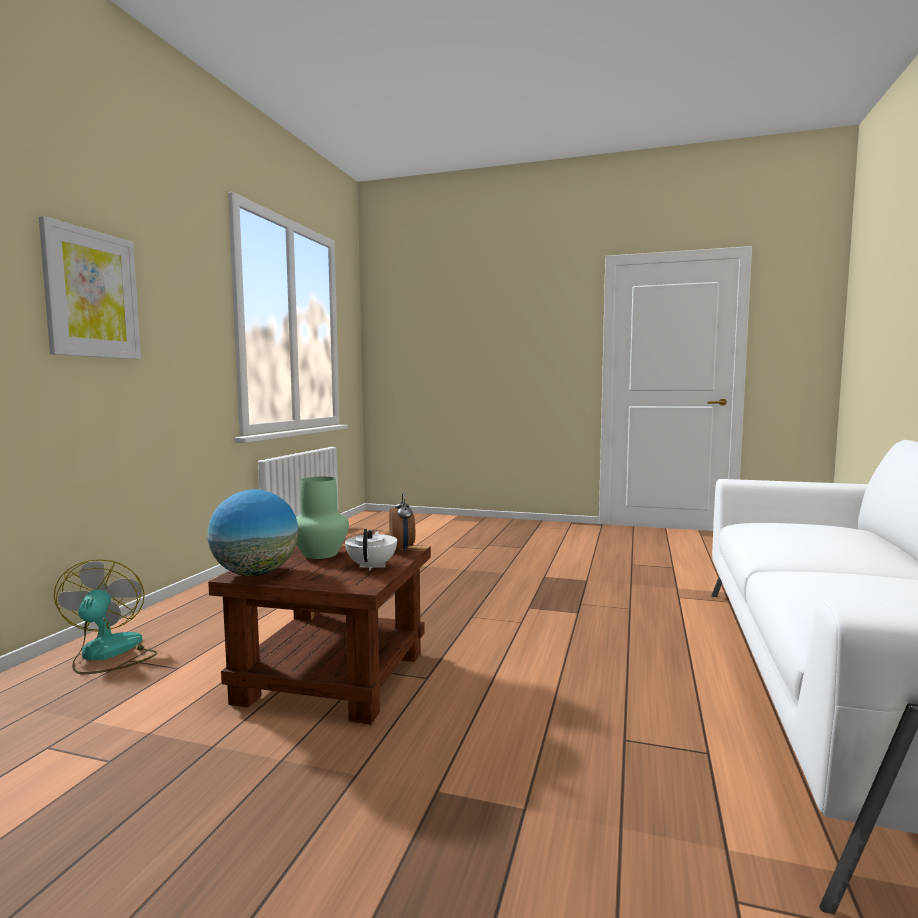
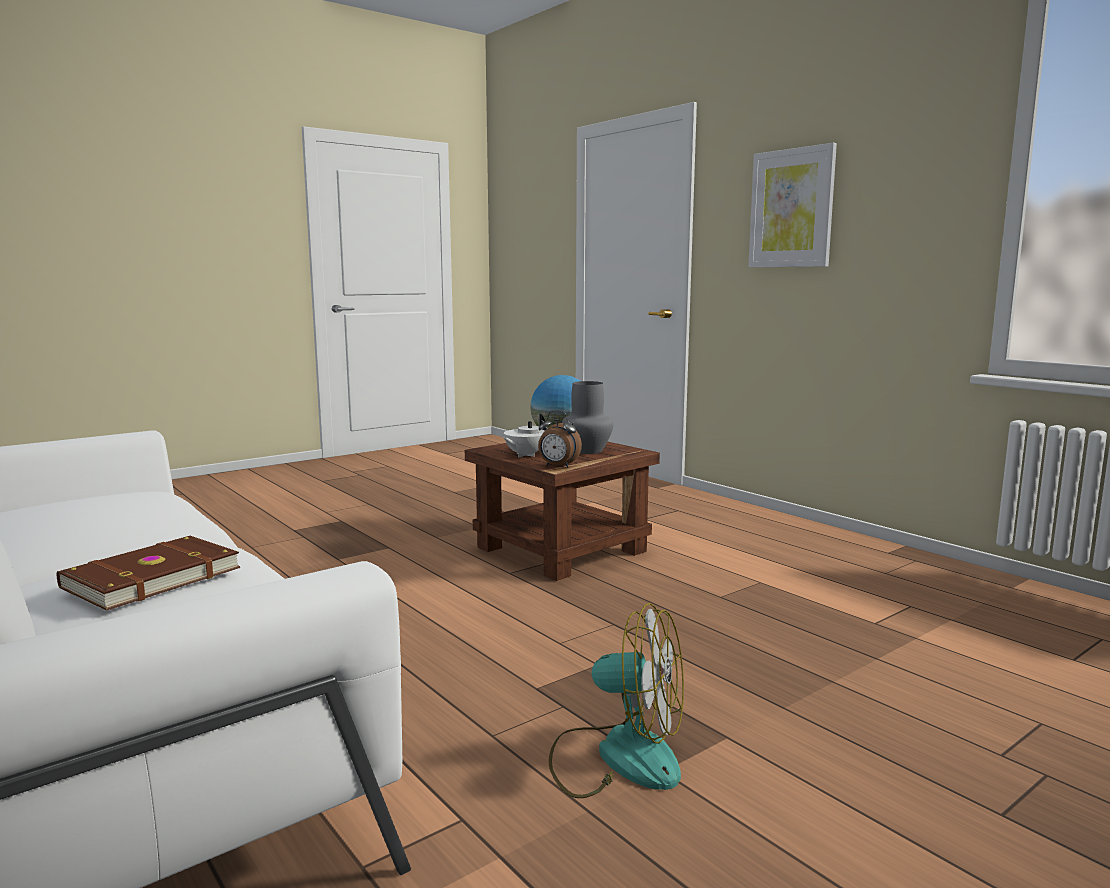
camera: 125 degrees right, 5 degrees up
fan [54,559,157,674] -> fan moved to [549,603,684,798]
green vase [296,477,349,559] -> grey vase [562,381,613,454]
white teapot [345,529,397,571] -> white teapot turned 90 degrees clockwise [503,414,545,457]
none -> brown book [57,536,240,611]

